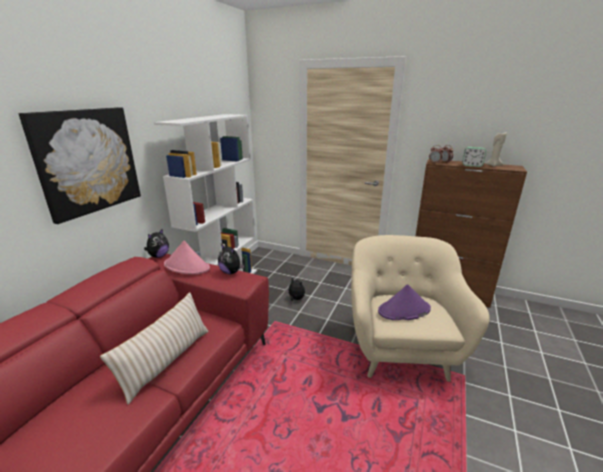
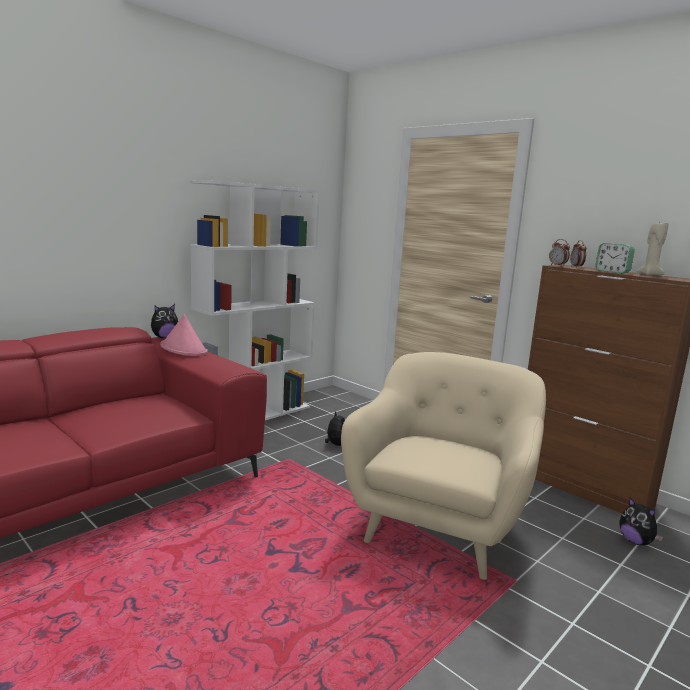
camera: 20 degrees right, 10 degrees down
picture [19,107,141,224] -> none
beige pillow [100,292,209,405] -> none
plush toy [218,244,244,274] -> plush toy moved to [619,498,664,545]
purple hat [378,284,431,320] -> none

